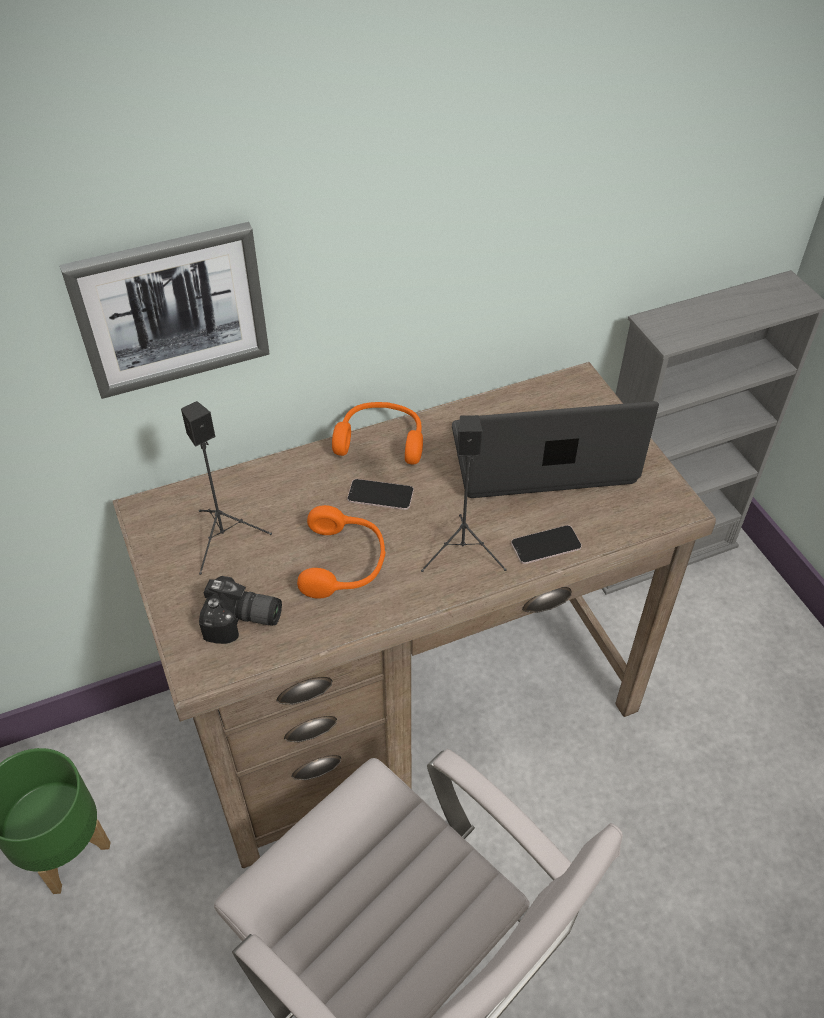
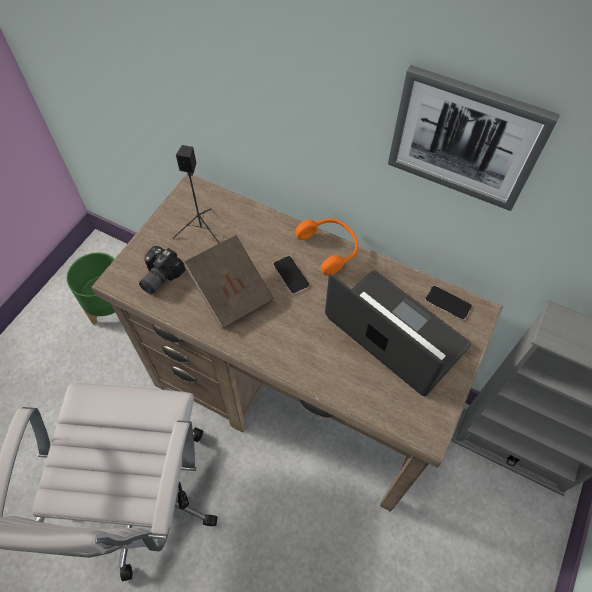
camera: 50 degrees right, 10 degrees up
picture [60,222,269,399] -> picture moved to [388,65,560,211]
camera [199,576,282,644] -> camera turned 60 degrees clockwise [139,246,185,294]
orange headphones [297,505,386,599] -> brown book [184,235,274,329]
black speaker [421,415,507,572] -> none
phone [511,525,582,564] -> phone moved to [425,286,472,320]

